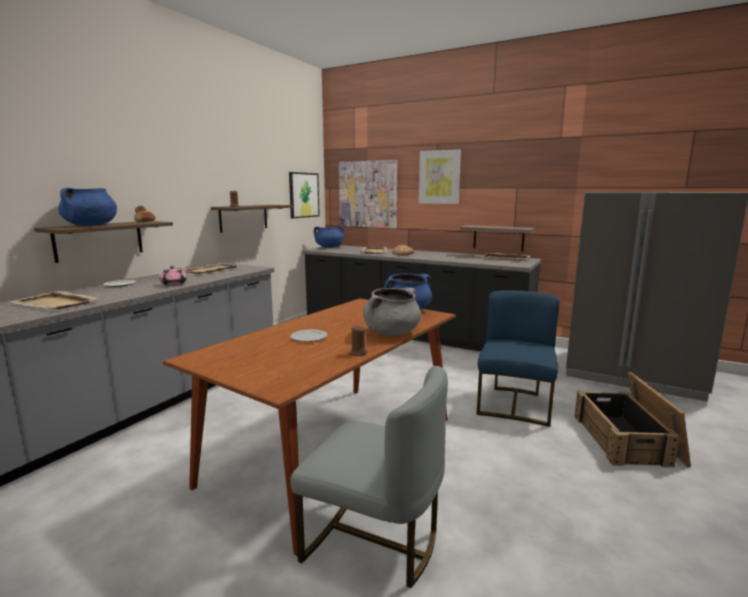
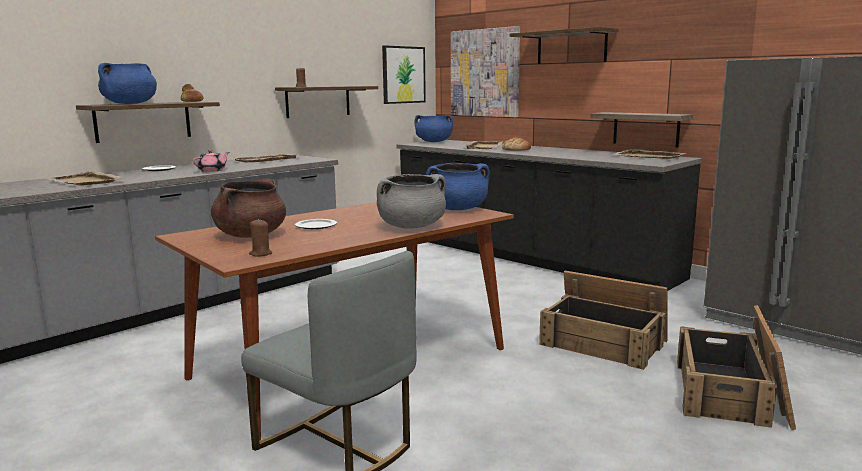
camera: 15 degrees right, 0 degrees up
brown candle [349,325,367,356] -> brown candle moved to [249,219,272,257]
picture [419,149,461,204] -> shelf [509,27,619,64]
blue chair [477,290,560,427] -> crate [539,271,668,370]
none -> brown cooking pot [211,178,286,238]

